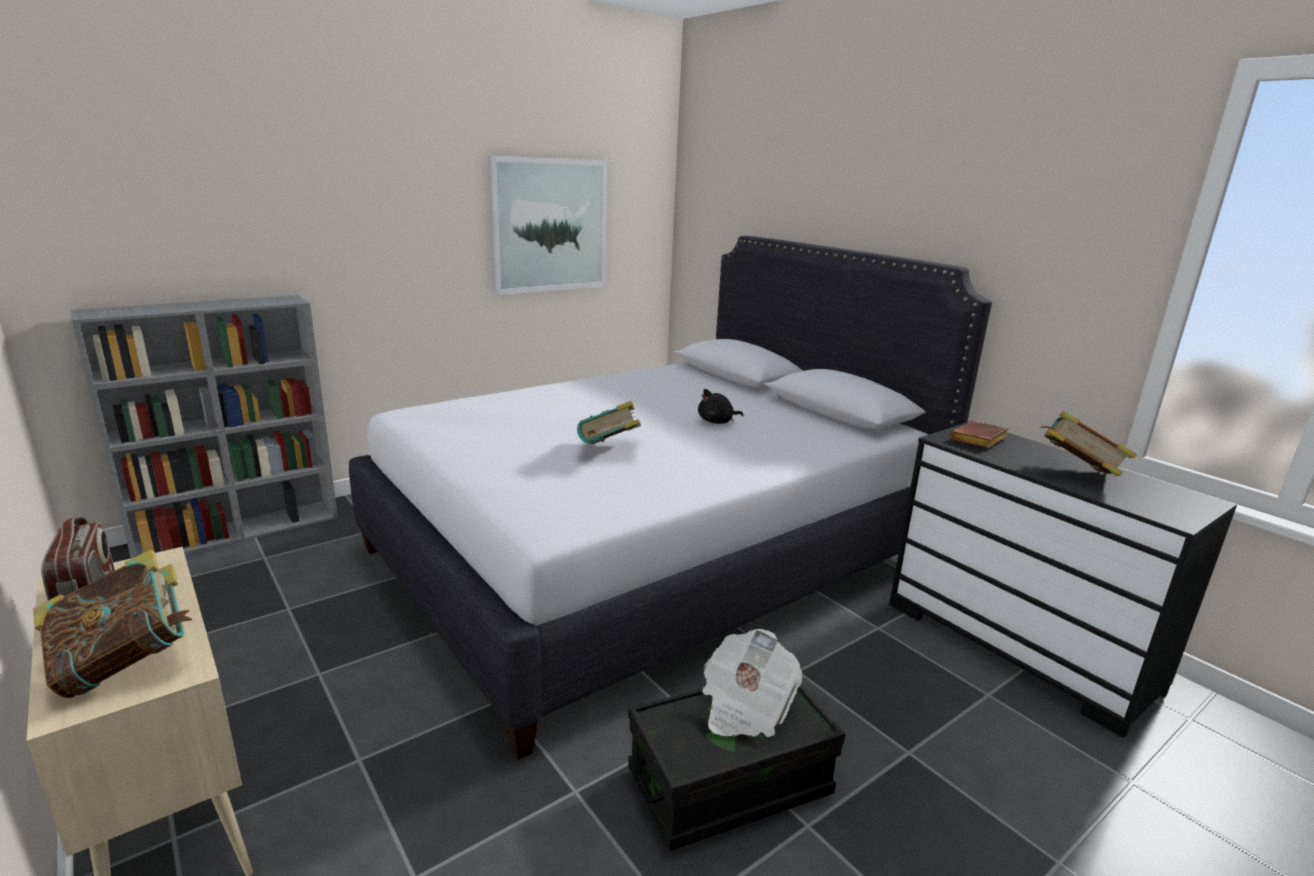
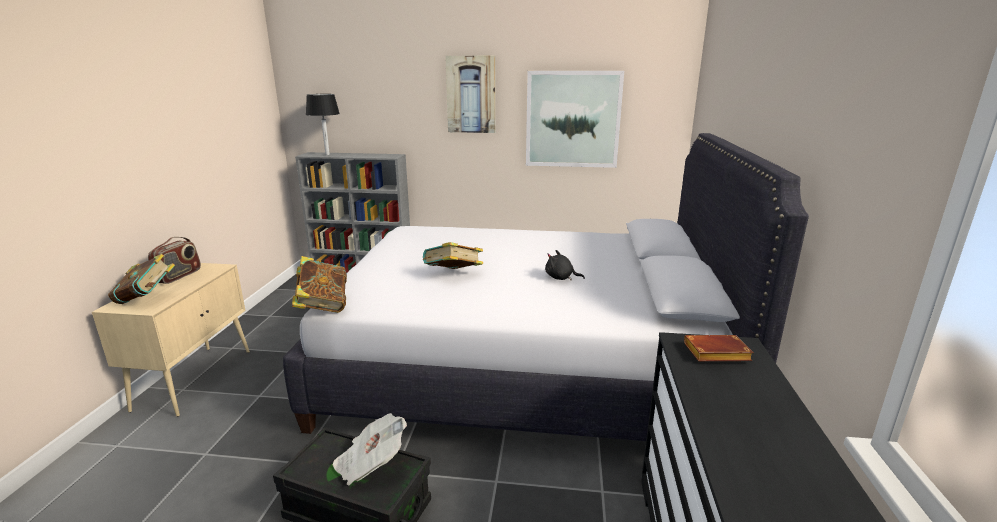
camera: 45 degrees right, 0 degrees up
book [1040,411,1137,476] -> book moved to [292,256,347,313]
none -> black table lamp [306,94,340,155]
none -> picture [445,56,496,133]

